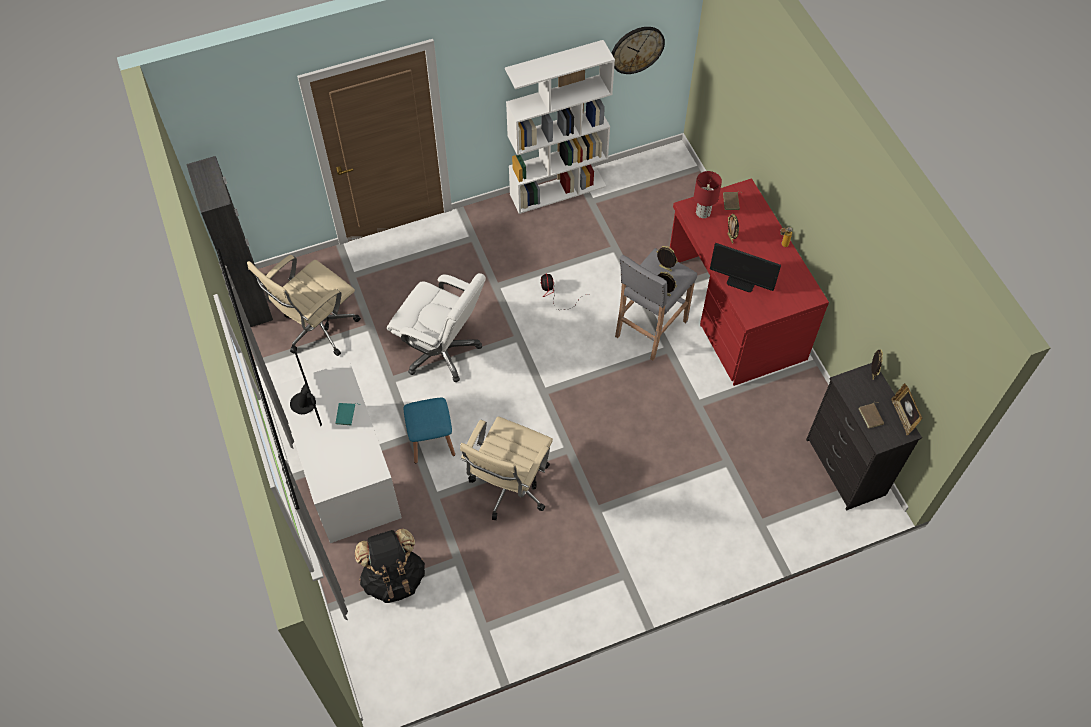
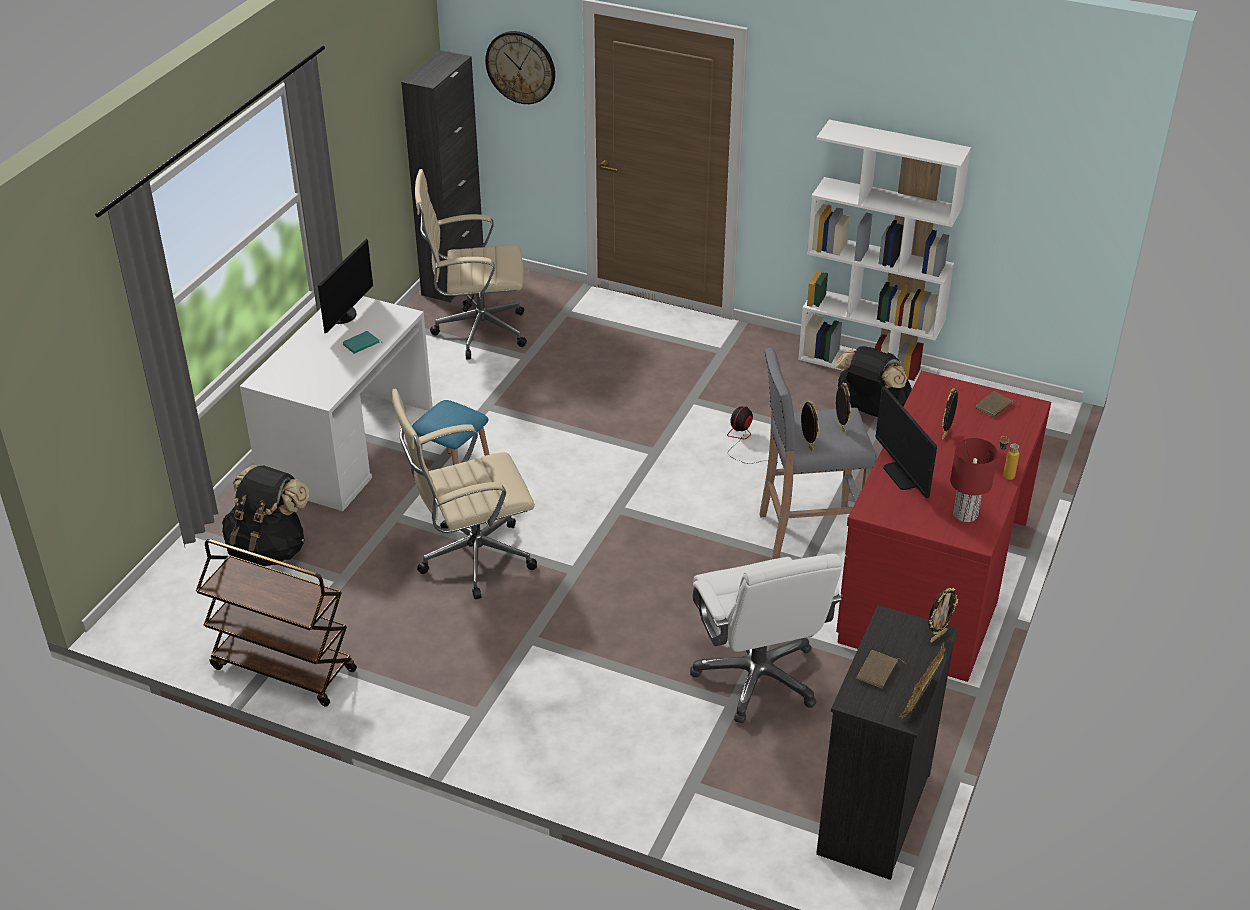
camera: 45 degrees right, 20 degrees down
white office chair [387,273,486,382] -> white office chair moved to [690,554,842,723]
wall clock [612,27,665,74] -> wall clock moved to [485,31,555,104]
red table lamp [694,171,722,218] -> red table lamp moved to [950,438,998,522]
none -> brown cart [196,539,357,707]
none -> black backpack [834,346,912,417]

